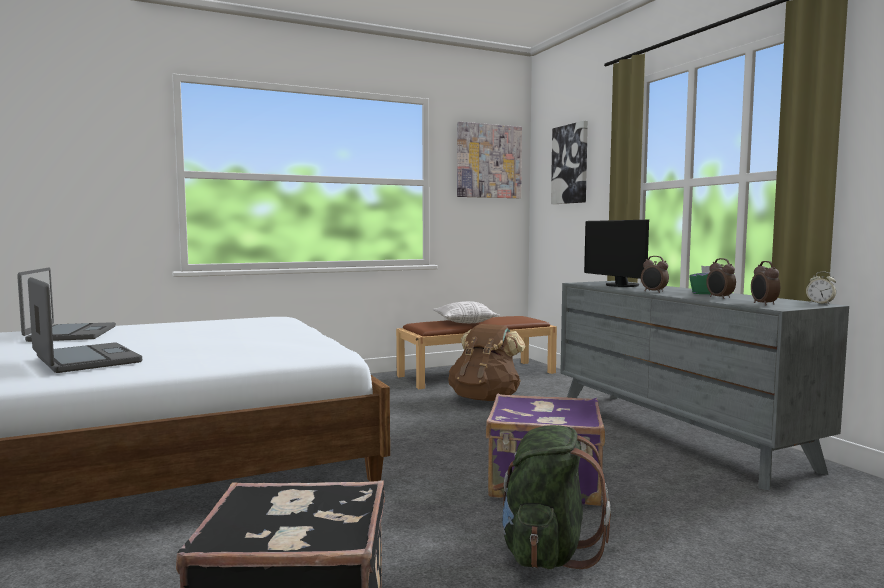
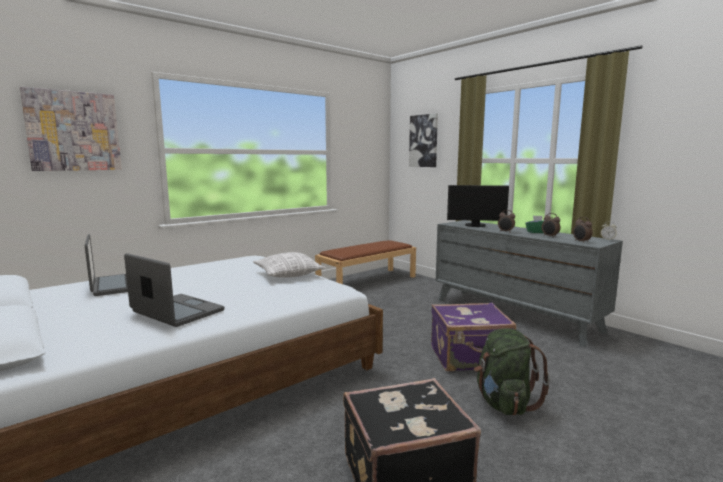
camera: 15 degrees left, 5 degrees up
pillow [433,301,500,323] -> pillow moved to [253,252,326,278]
brown backpack [448,324,525,401] -> none
picture [457,122,522,198] -> picture moved to [20,87,122,171]
monitor [584,220,649,287] -> monitor turned 45 degrees counterclockwise [447,185,509,227]

